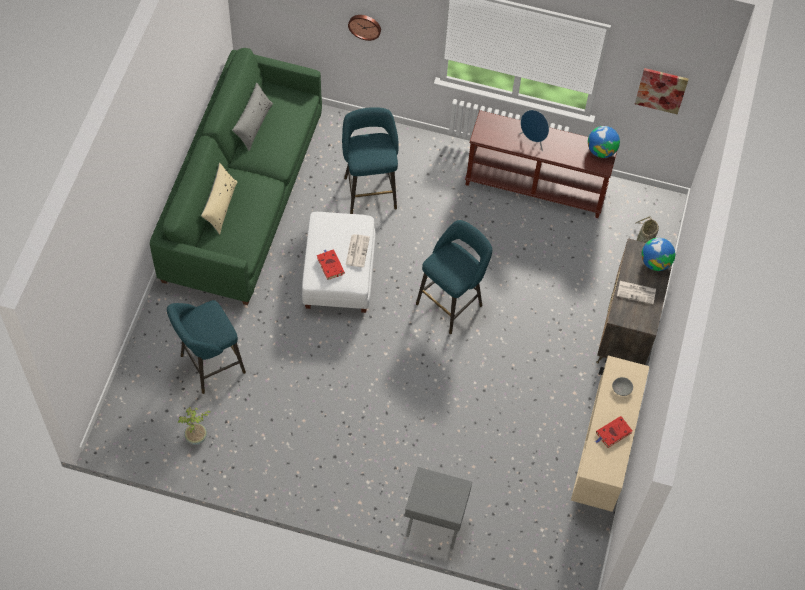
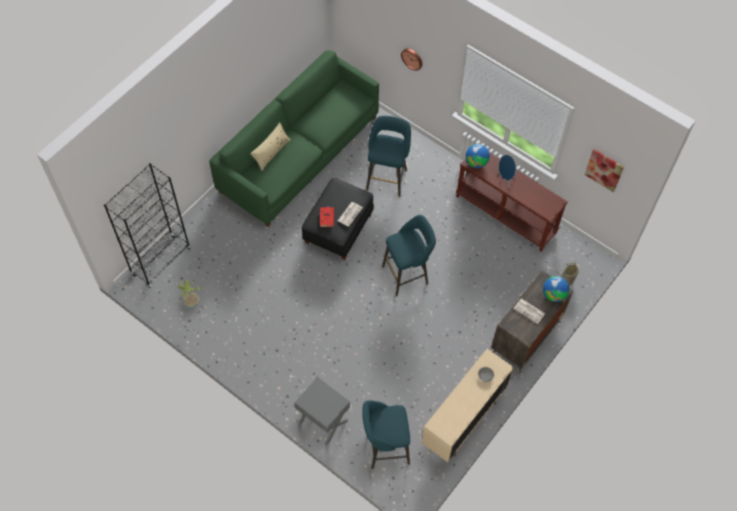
camera: 25 degrees right, 0 degrees up
turquoise stool [167,300,246,394] -> turquoise stool moved to [362,400,410,469]
grey pillow [232,83,273,151] -> none
white ottoman [302,212,376,313] -> black ottoman [302,178,374,260]
globe [588,126,620,158] -> globe moved to [465,144,490,168]
red book [595,416,632,448] -> none
none -> black bookcase [104,163,191,288]

